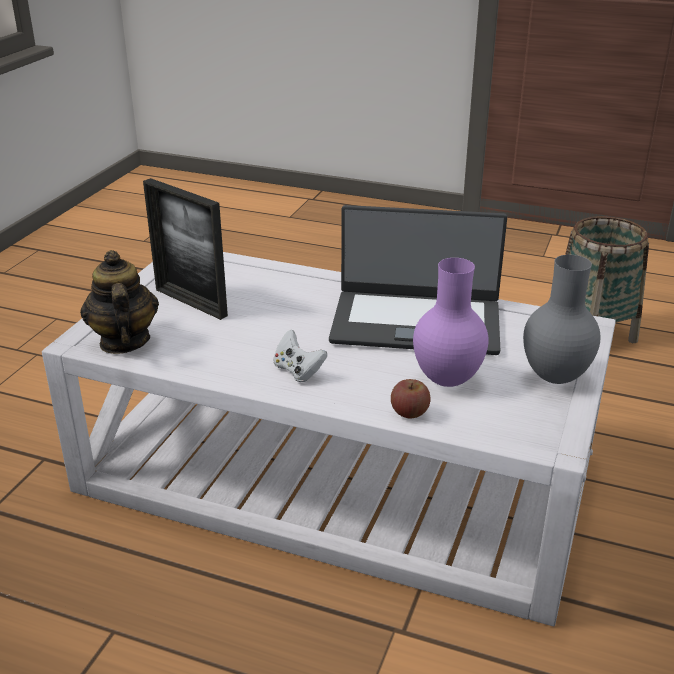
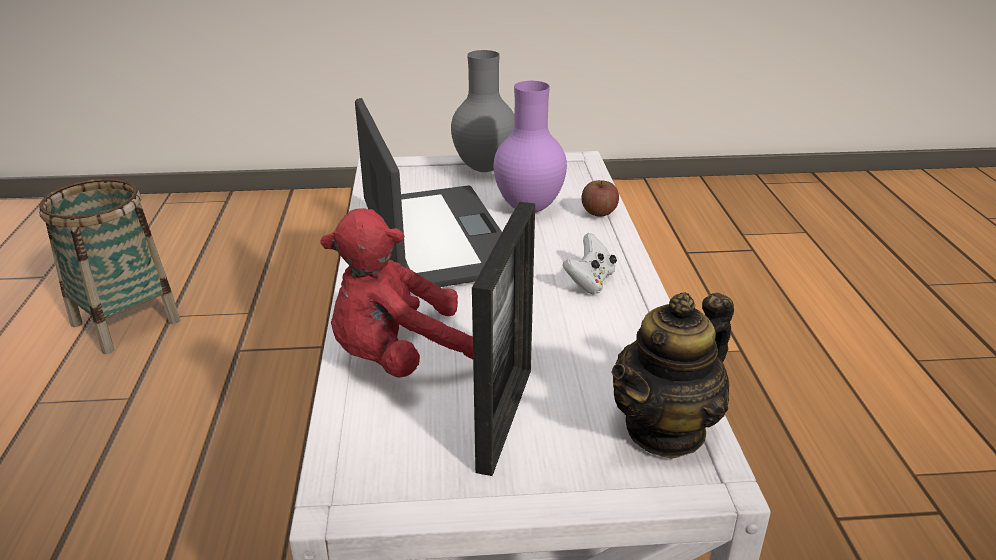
camera: 115 degrees left, 0 degrees up
none -> red plush toy [320,208,473,378]

